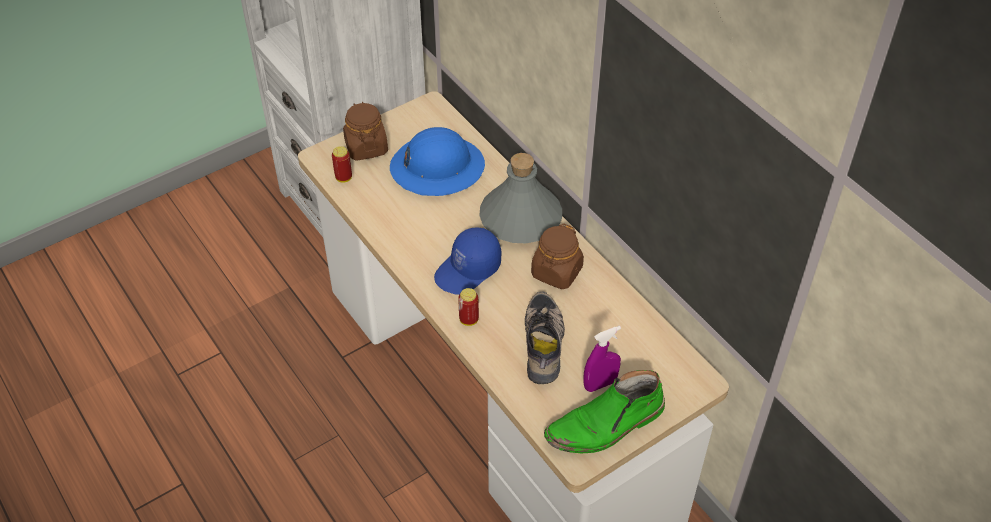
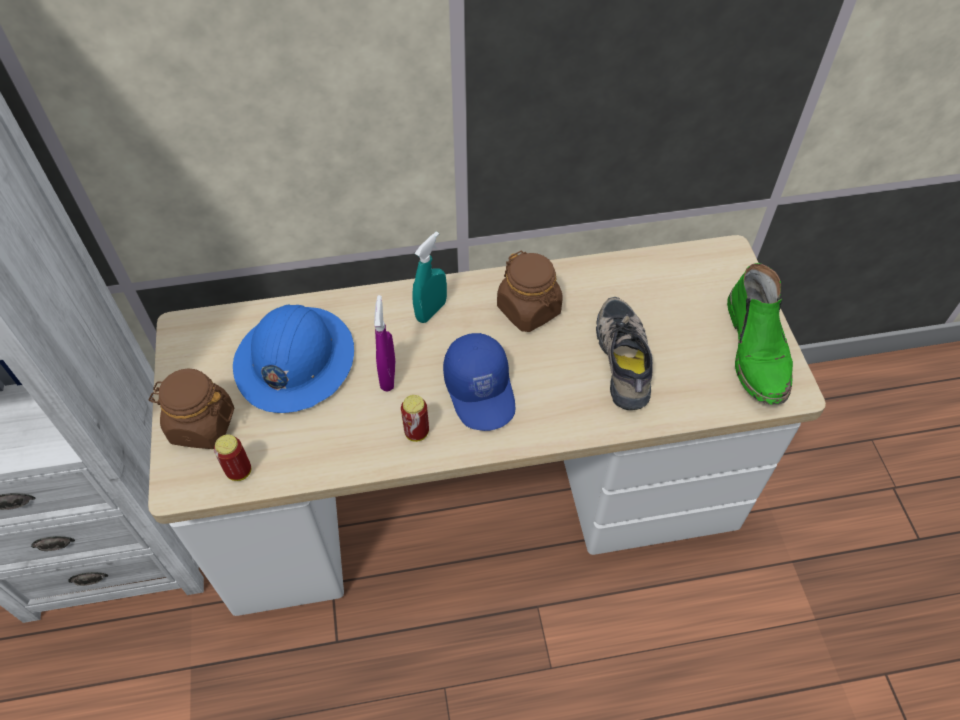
camera: 65 degrees left, 5 degrees up
can [458,288,479,326] -> can moved to [401,395,429,442]
grey bottle [479,153,562,243] -> turquoise spray bottle [412,231,447,323]
shoe [525,292,565,384] -> shoe turned 60 degrees clockwise [596,297,653,410]
purple spray bottle [583,326,621,392] -> purple spray bottle moved to [374,295,395,392]

